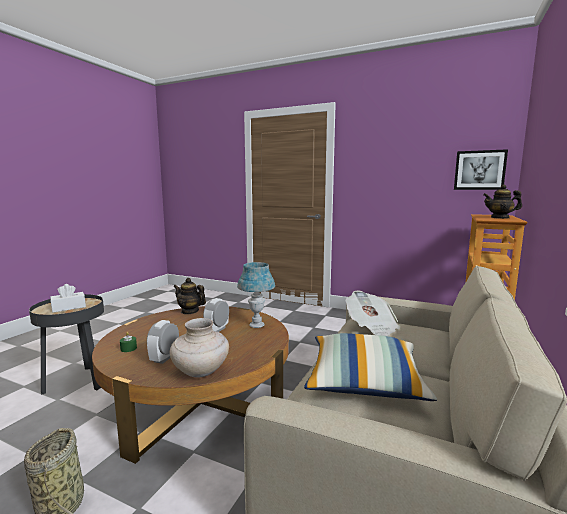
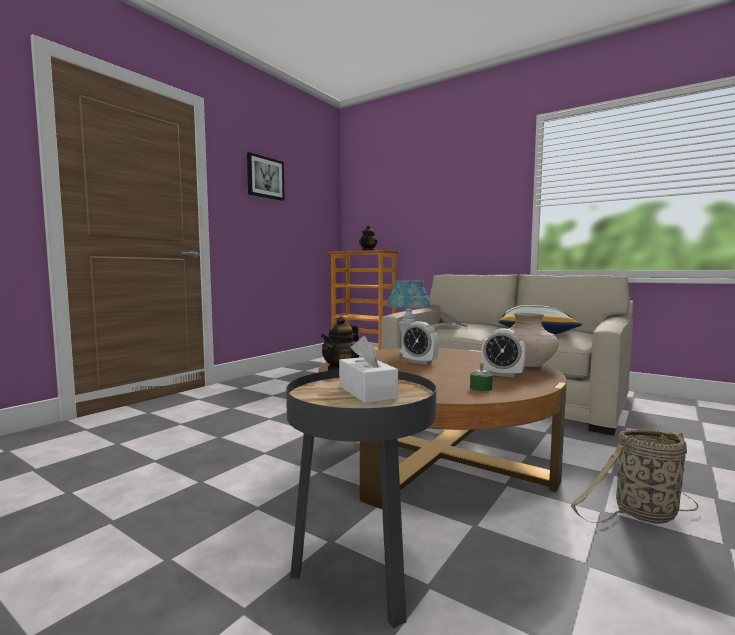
camera: 80 degrees left, 5 degrees down
picture [454,149,508,190] -> picture moved to [247,152,285,201]

